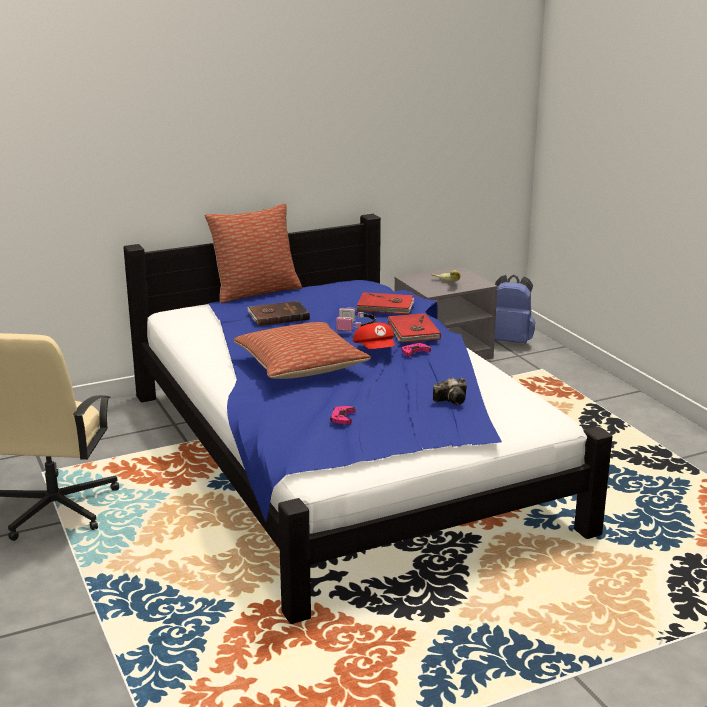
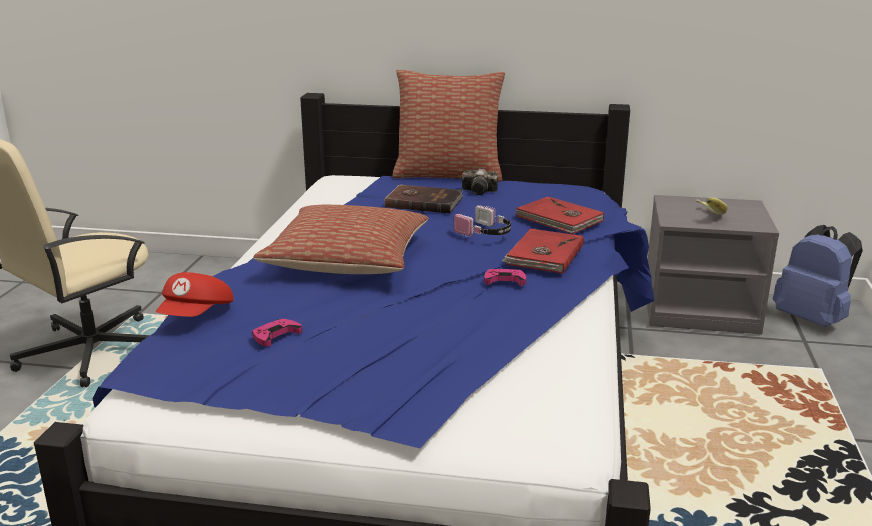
camera: 35 degrees right, 0 degrees up
red cap [353,323,395,349] -> red cap moved to [156,272,234,317]
camera [433,377,467,405] -> camera moved to [462,168,498,195]

